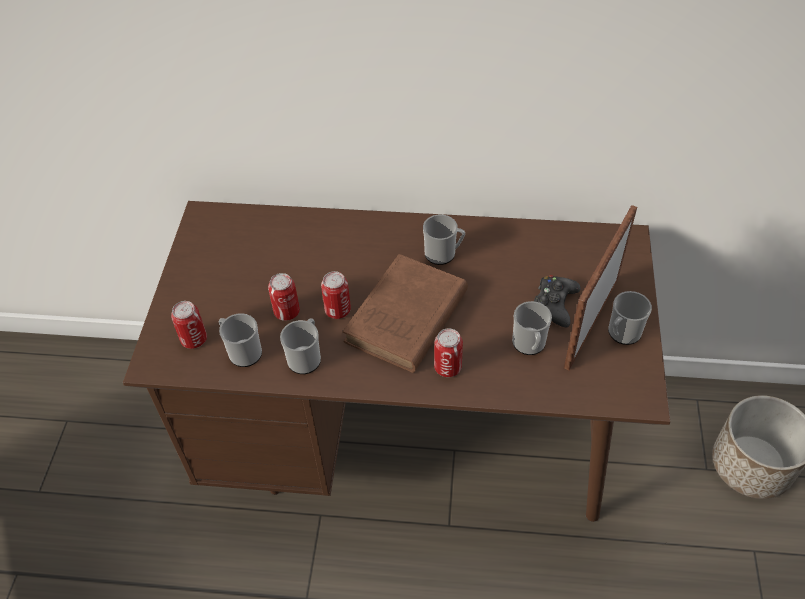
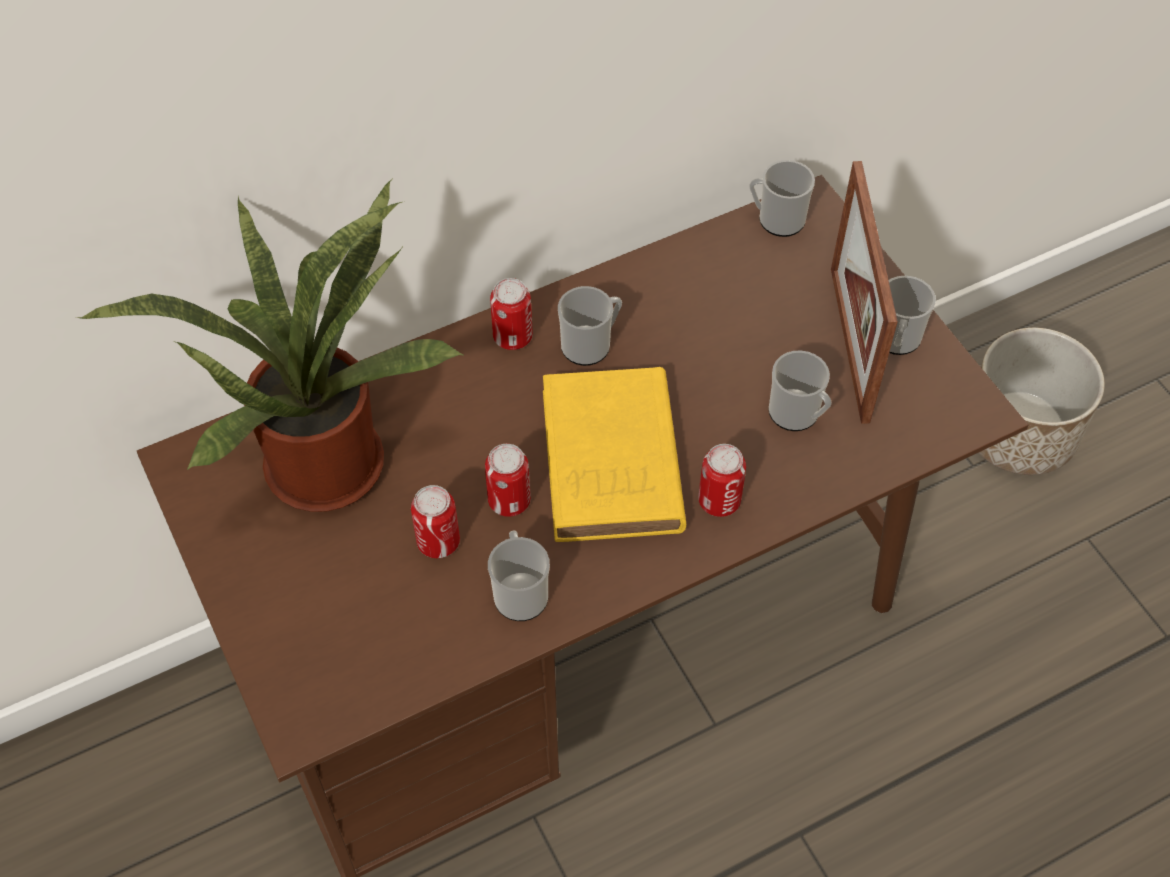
camera: 35 degrees left, 5 degrees up
can [171,301,207,349] -> can moved to [490,278,533,350]
mug [219,313,262,367] -> mug moved to [749,160,815,237]
brown book [343,254,468,373] -> yellow book [543,367,686,542]
black game controller [534,275,581,327] -> none
none -> potted plant [76,179,465,512]

